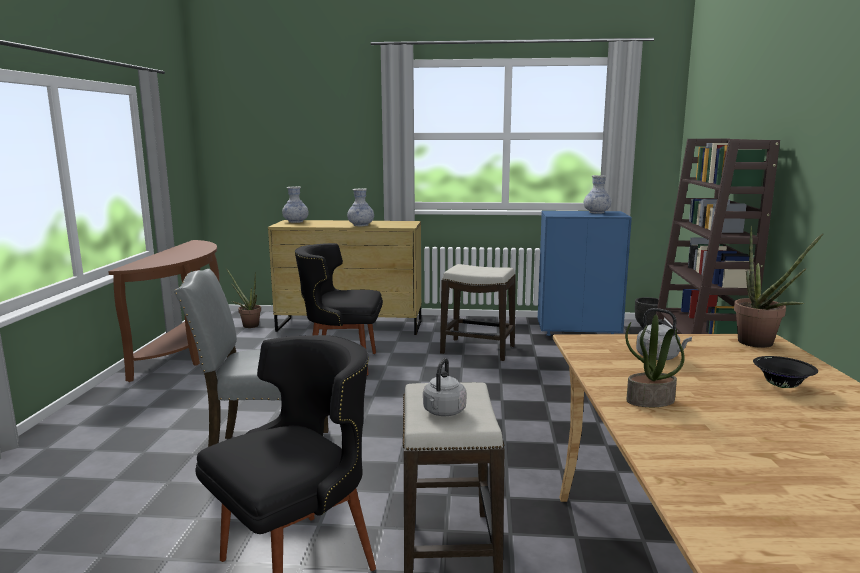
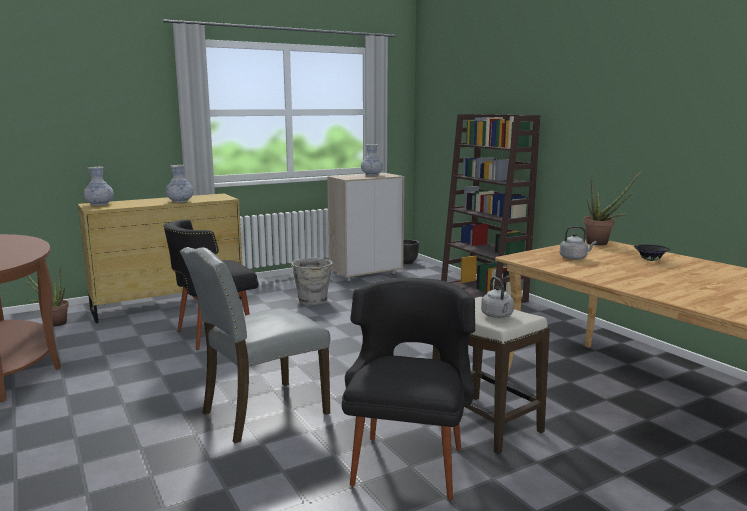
camera: 35 degrees left, 0 degrees up
stool [440,264,516,361] -> grey bucket [290,258,334,305]
blue cabinet [537,211,632,336] -> beige cabinet [327,173,404,281]
potted plant [625,314,685,407] -> none

